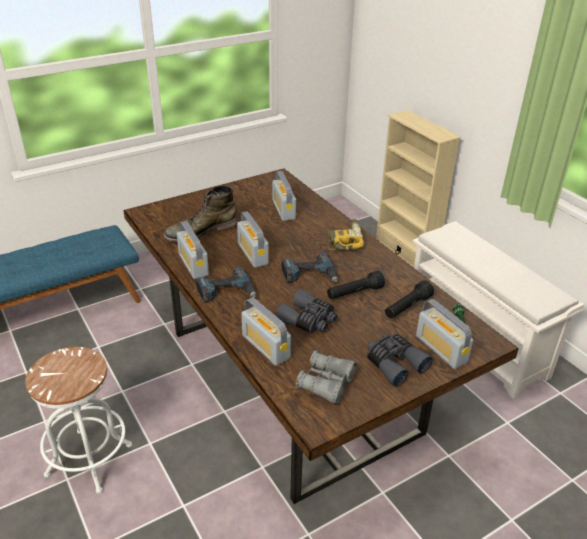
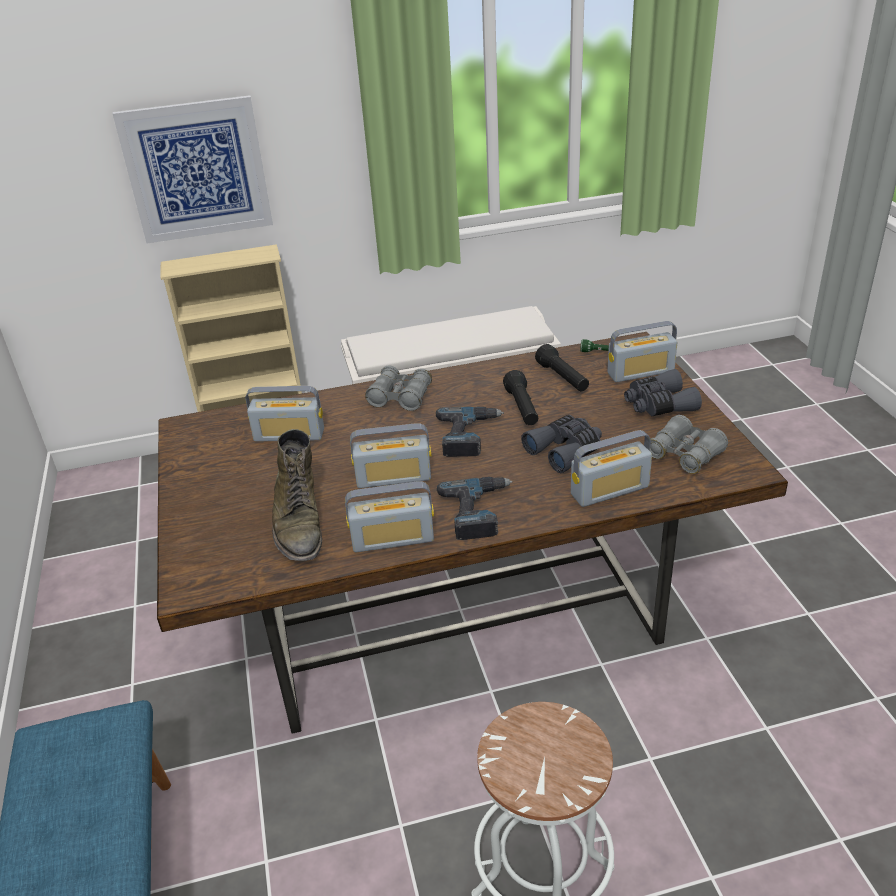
camera: 70 degrees left, 0 degrees up
power drill [328,219,364,251] -> grey binoculars [365,365,432,411]
none -> picture [113,95,273,243]

